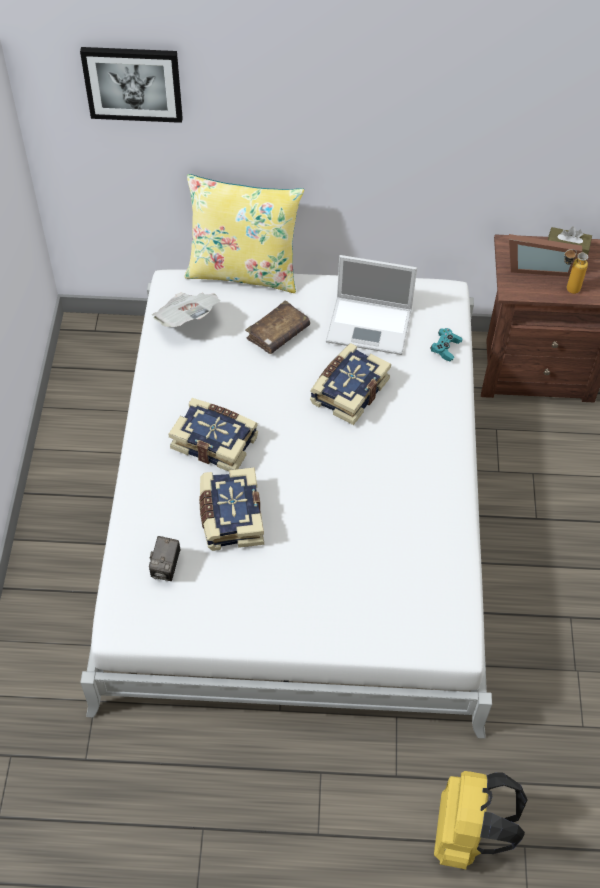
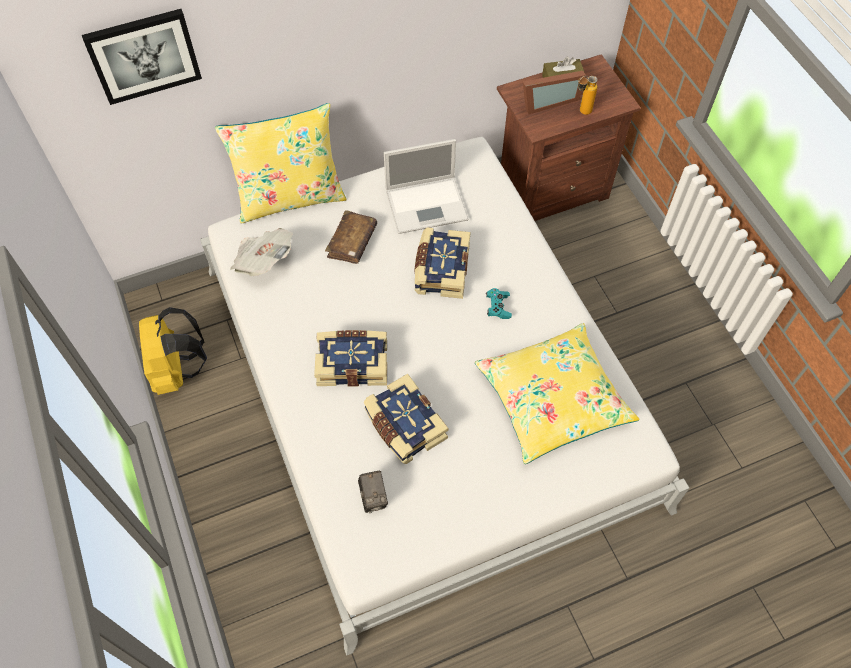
camera: 25 degrees left, 5 degrees up
turquoise game controller [430,328,462,361] -> turquoise game controller moved to [486,288,512,319]
yellow backpack [434,771,527,869] -> yellow backpack moved to [139,307,207,395]
none -> yellow pillow [475,323,640,464]

